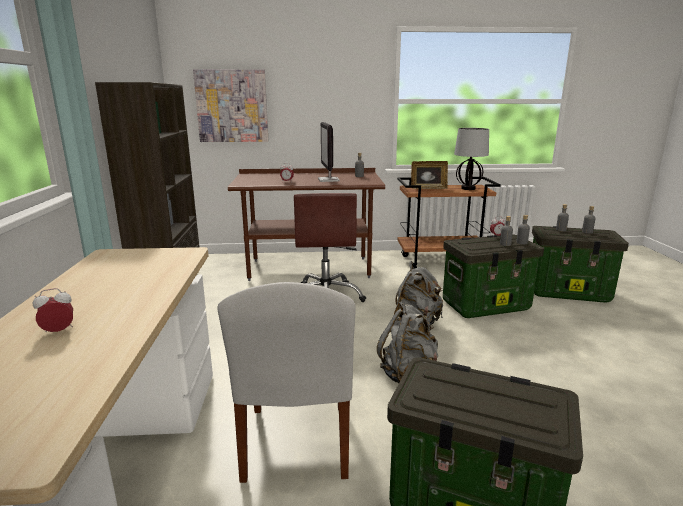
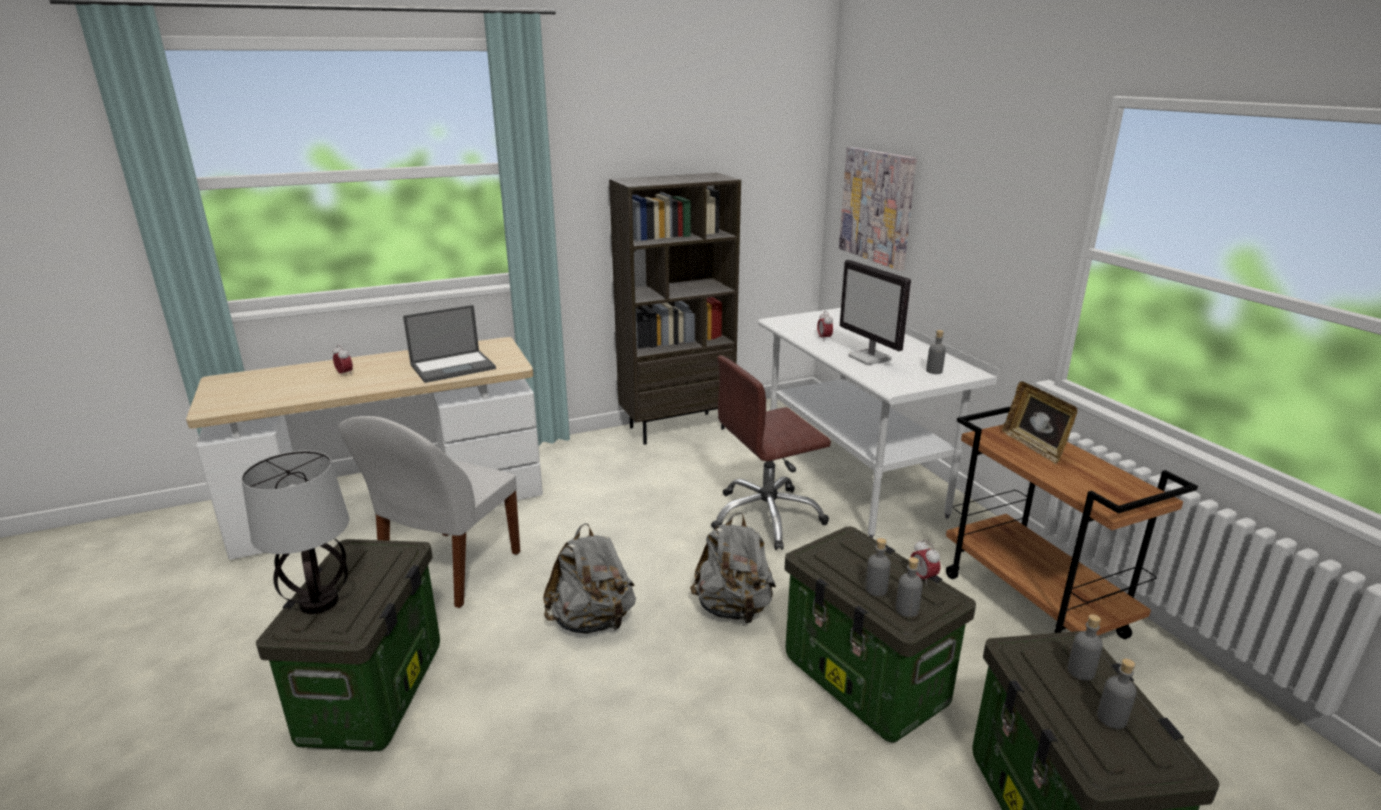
camera: 70 degrees right, 5 degrees up
white chair [218,282,356,483] -> white chair turned 45 degrees counterclockwise [338,416,520,608]
brown desk [228,168,385,281] -> white desk [758,308,999,538]
monitor [318,122,340,182] -> monitor turned 90 degrees counterclockwise [840,260,911,365]
table lamp [454,128,489,190] -> table lamp moved to [241,451,349,614]
none -> laptop [403,305,496,383]

